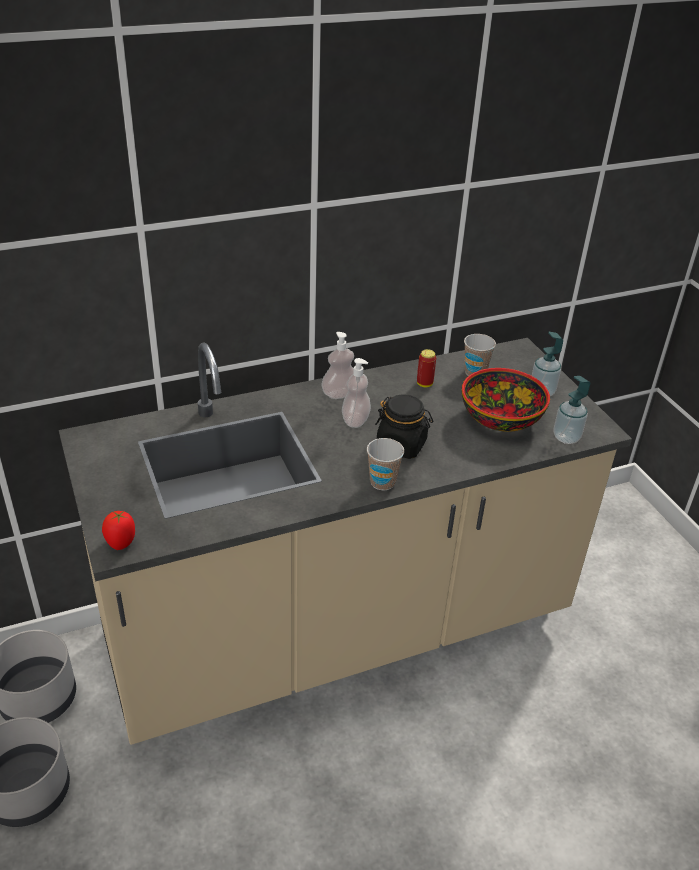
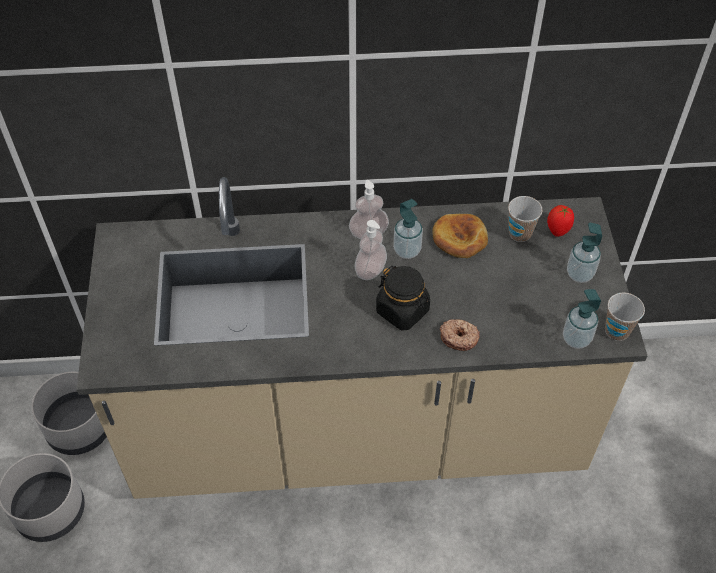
camera: 20 degrees right, 15 degrees up
tomato [102,511,135,550] -> tomato moved to [547,205,574,237]
cup [367,438,404,490] -> cup moved to [605,293,645,341]
can [417,349,436,387] -> bread [432,214,488,258]
bowl [462,368,550,432] -> none
none -> soap dispenser [393,199,423,259]
none -> donut [440,319,480,351]

